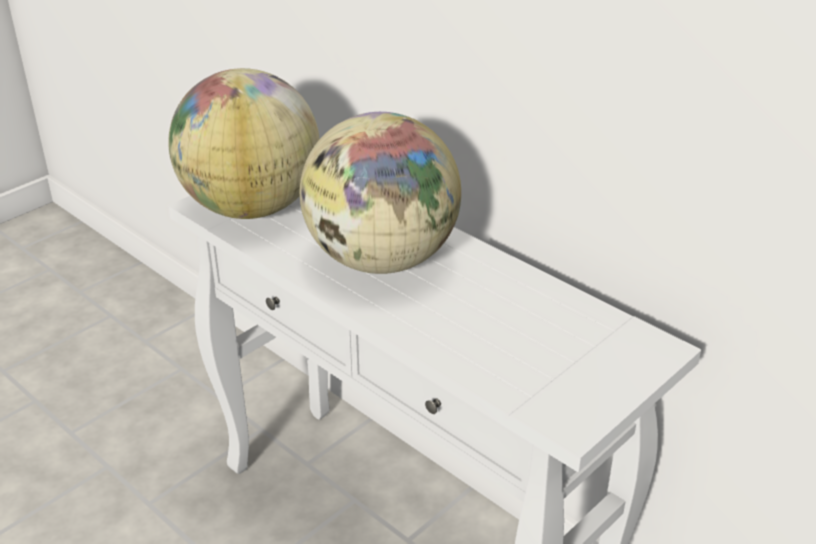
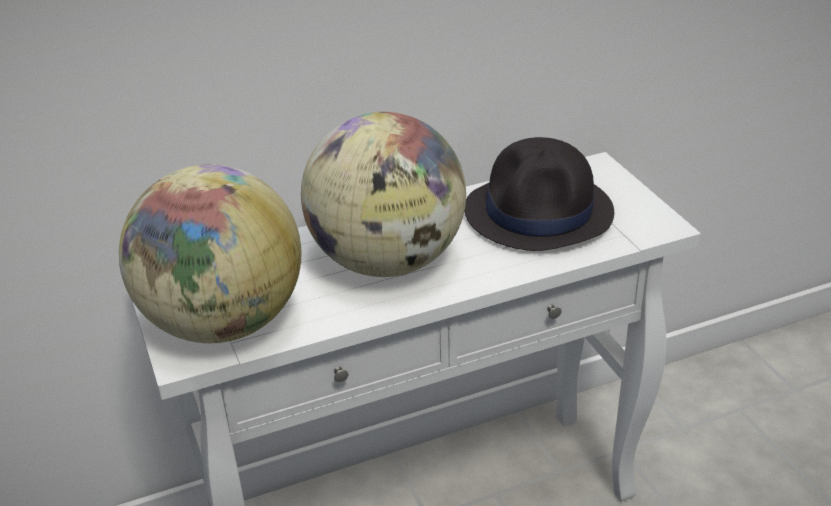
camera: 65 degrees left, 0 degrees up
none -> black hat [465,137,614,251]

